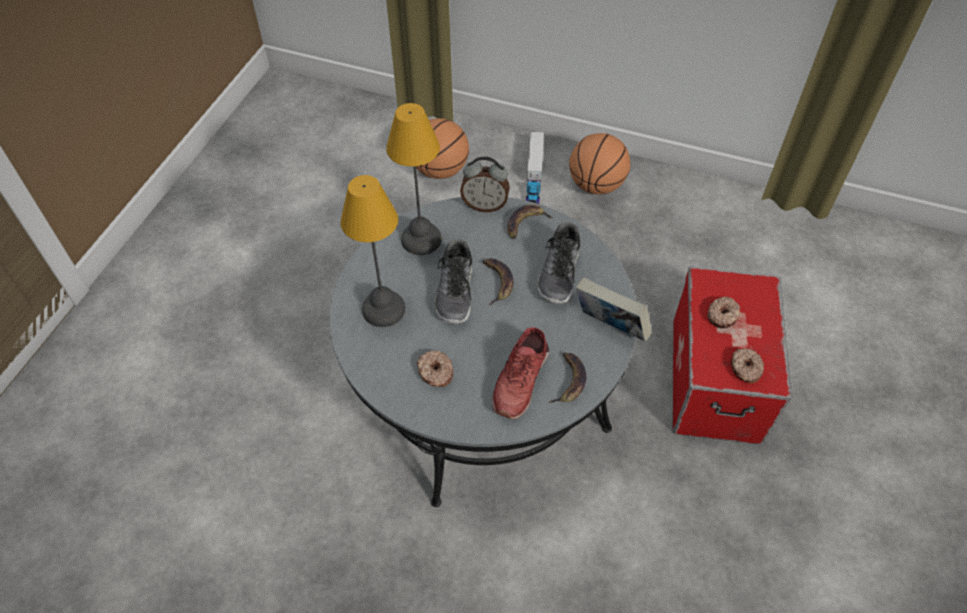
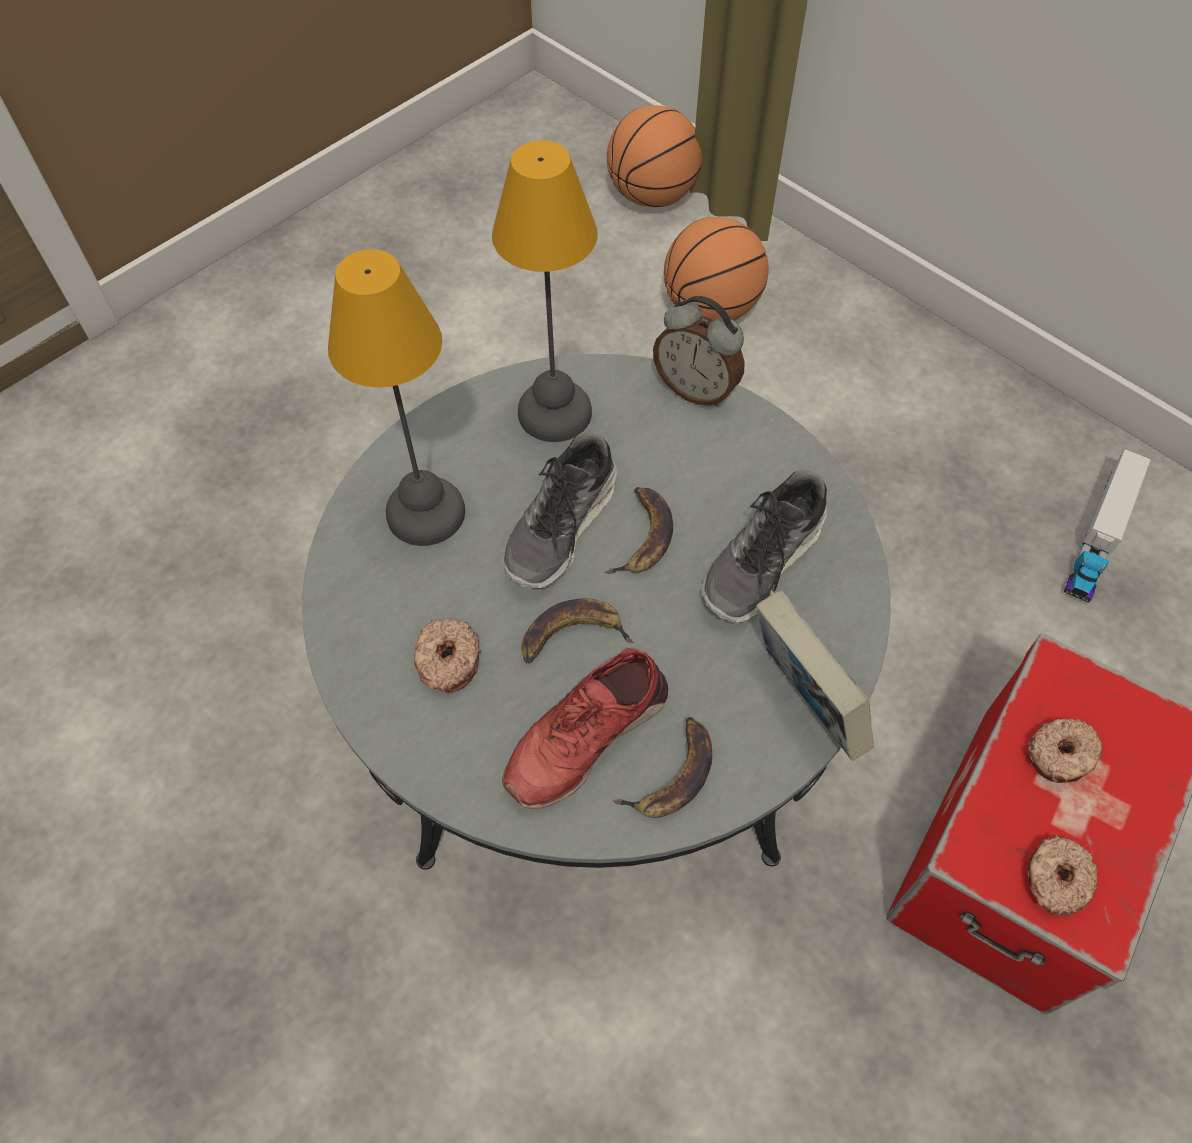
camera: 25 degrees right, 5 degrees up
banana [507,205,553,239] -> banana moved to [521,598,634,664]
toy truck [526,132,544,204] -> toy truck moved to [1064,449,1151,603]
basketball [569,133,630,195] -> basketball moved to [607,106,702,207]

